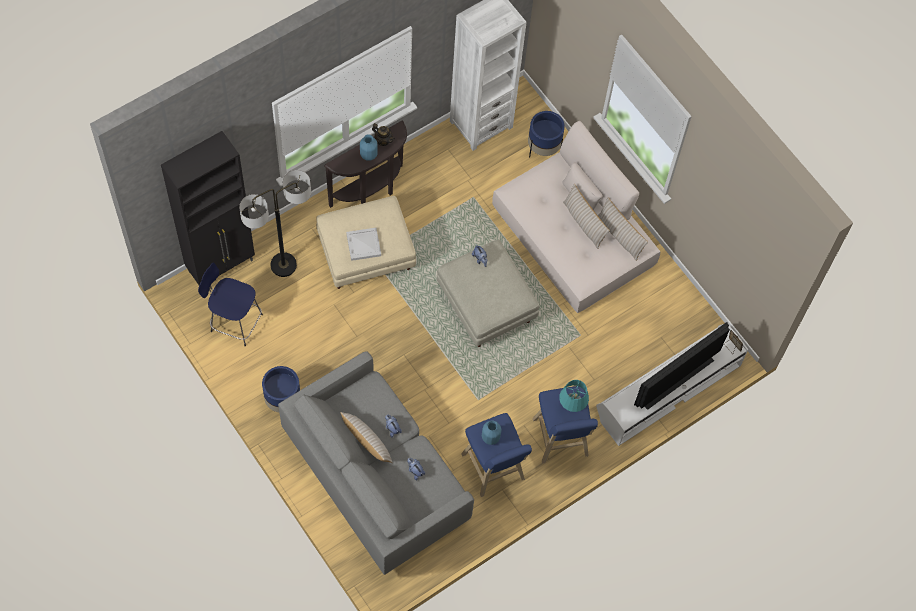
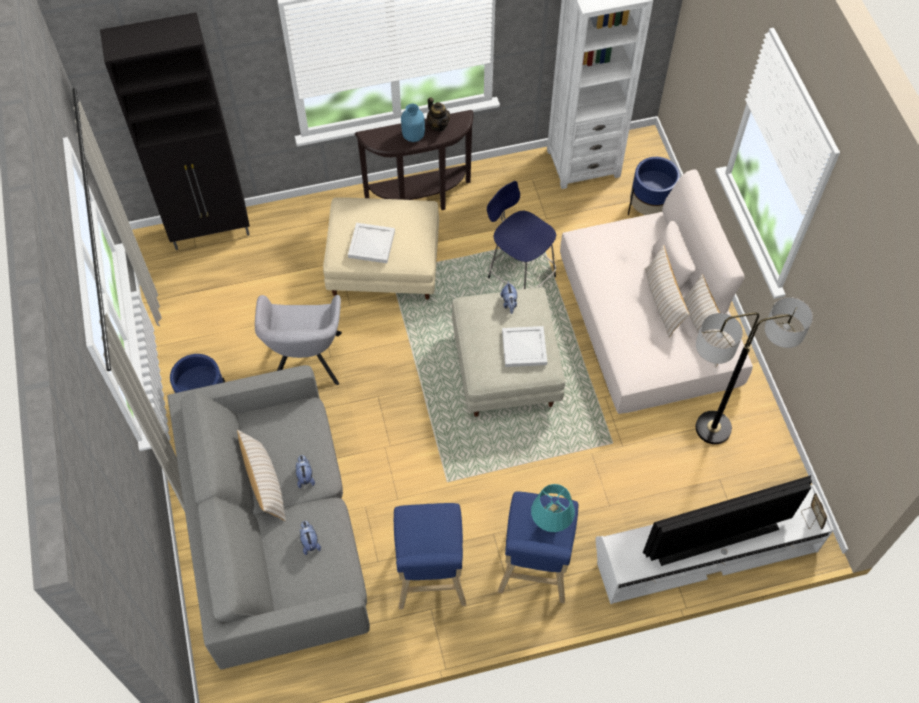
camera: 25 degrees right, 5 degrees down
blue stool [198,262,263,347] -> blue stool moved to [487,181,556,290]
floor lamp [239,170,311,277] -> floor lamp moved to [696,297,813,444]
blue vase [482,420,502,445] -> none
none -> grey armchair [255,295,342,385]
none -> white tray [502,326,547,367]

